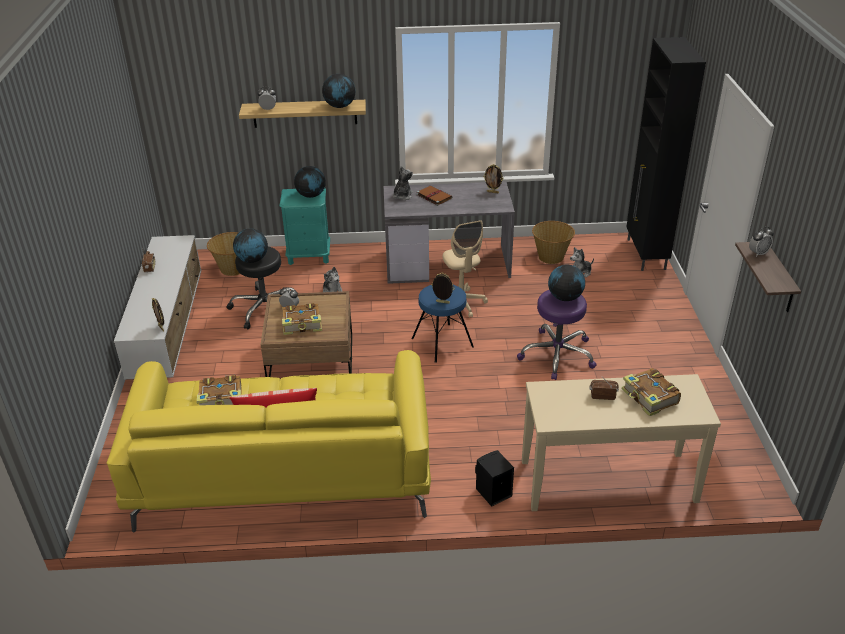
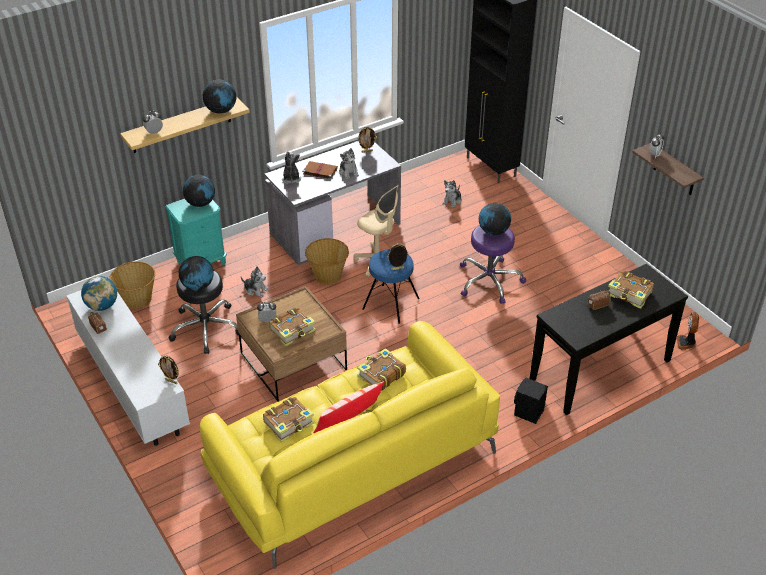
camera: 30 degrees left, 5 degrees up
beige console table [522,374,721,511] -> black console table [529,264,688,415]
basket [532,221,575,264] -> basket moved to [305,238,349,285]
none -> globe [81,276,117,311]
none -> plush toy [339,148,359,179]
none -> book [357,348,406,390]
none -> fan [677,312,699,350]

